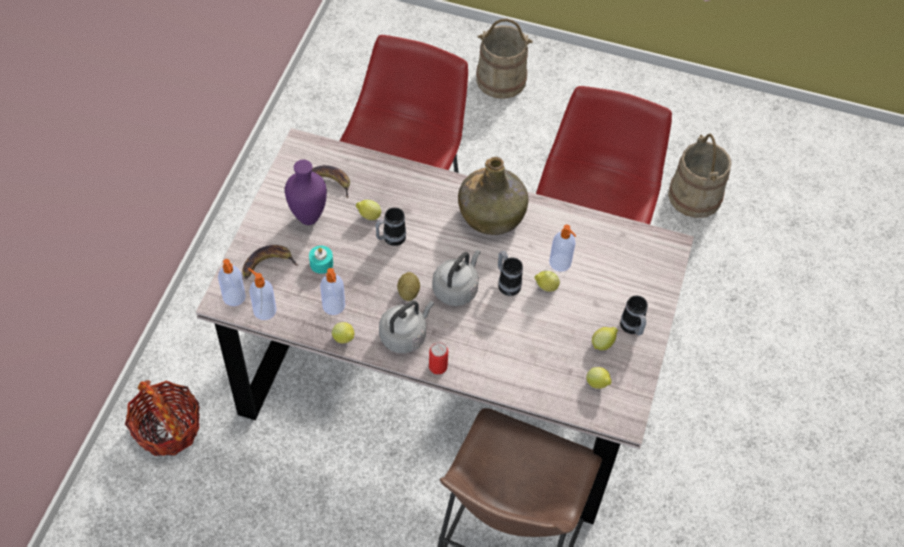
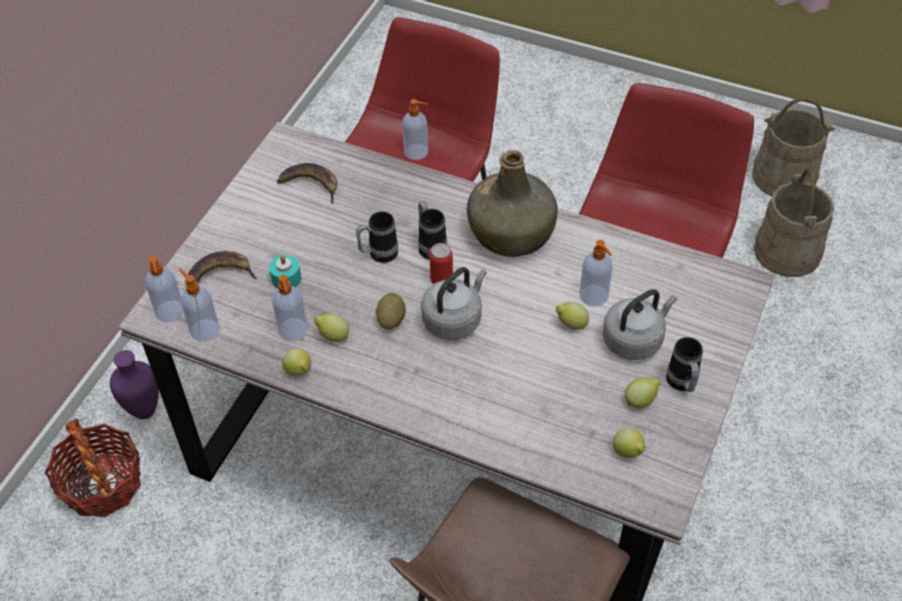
camera: 10 degrees right, 5 degrees down
purple vase [285,160,327,225] -> purple vase moved to [110,350,159,419]
lemon [356,200,381,220] -> lemon moved to [314,314,349,342]
grey kettle [379,301,434,353] -> grey kettle moved to [603,289,677,360]
can [429,342,448,375] -> can moved to [429,243,453,284]
beige bucket [476,19,533,99] -> beige bucket moved to [752,98,835,196]
mug [498,251,523,296] -> mug moved to [418,201,447,260]
none -> soap dispenser [402,99,428,160]

